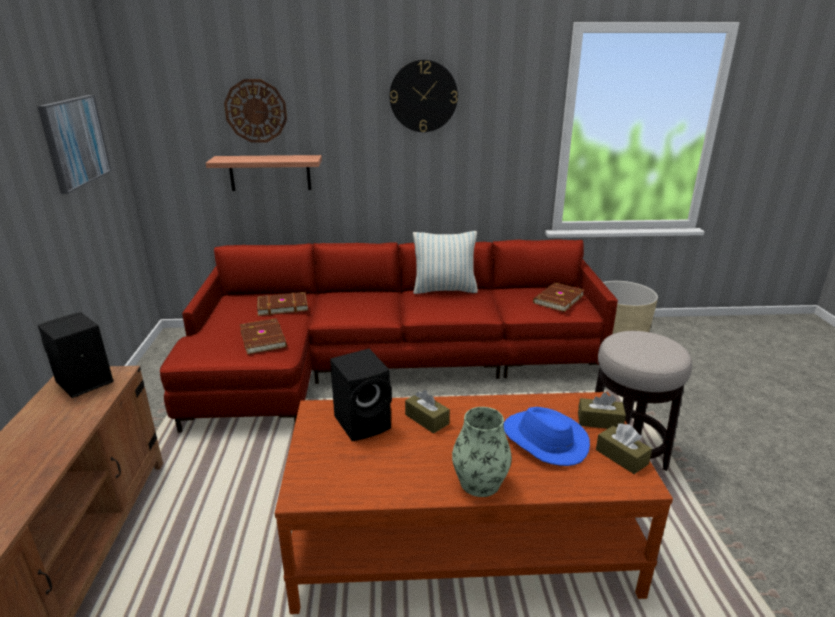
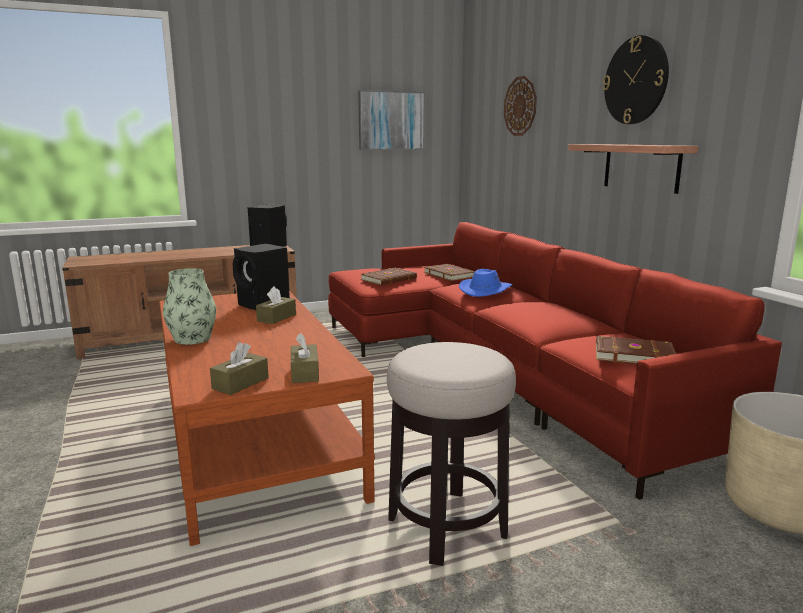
camera: 70 degrees right, 10 degrees down
shelf [206,155,322,191] -> shelf moved to [568,144,698,194]
pillow [413,231,478,294] -> none
blue hat [504,407,590,466] -> blue hat moved to [459,269,512,297]

